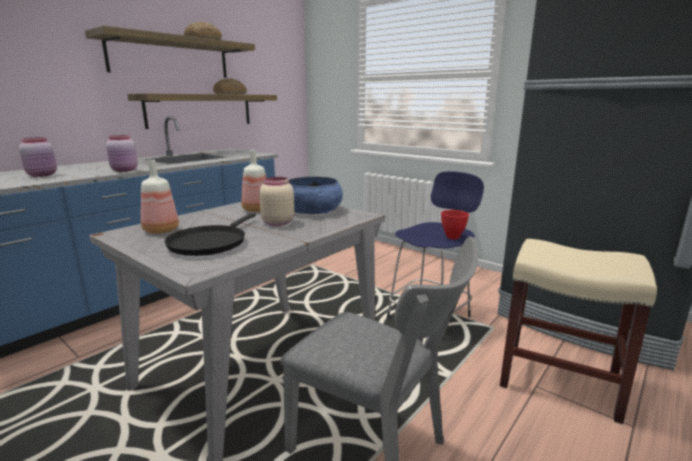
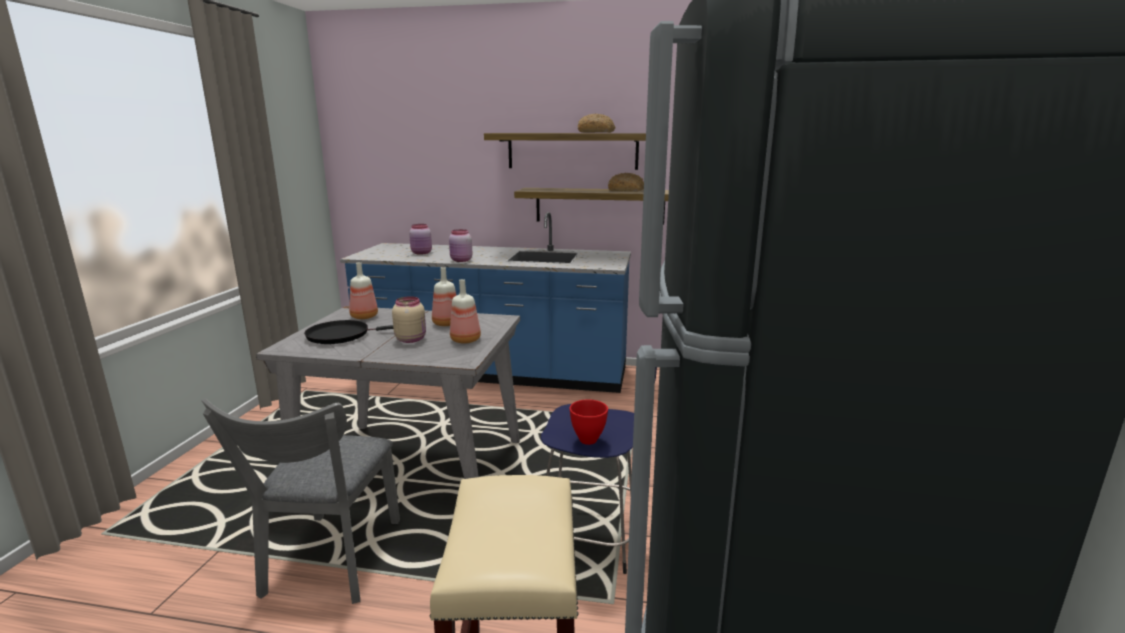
camera: 60 degrees right, 0 degrees up
blue bowl [289,176,343,214] -> bottle [450,279,481,343]

